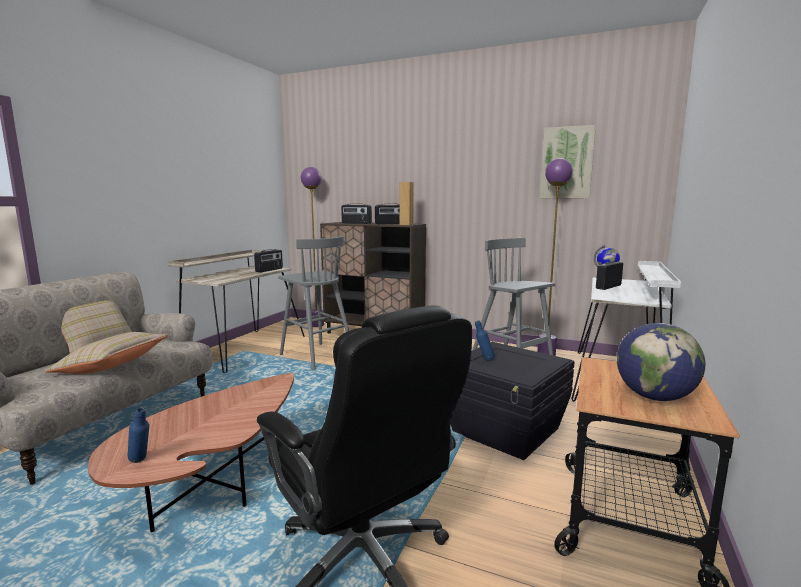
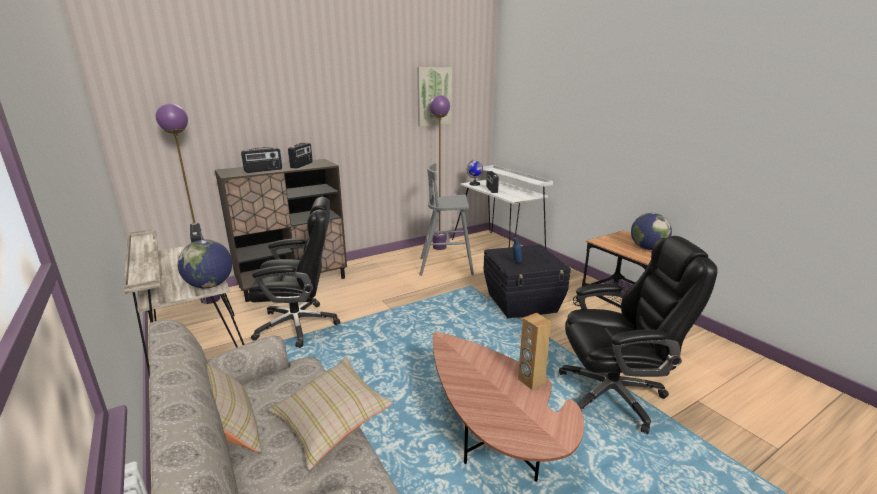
camera: 55 degrees left, 10 degrees up
blue bottle [128,407,149,463] -> none
grey stool [278,236,349,370] -> black office chair [248,197,340,348]
brown speaker [400,182,414,225] -> brown speaker moved to [518,313,551,390]
none -> globe [178,240,232,288]

